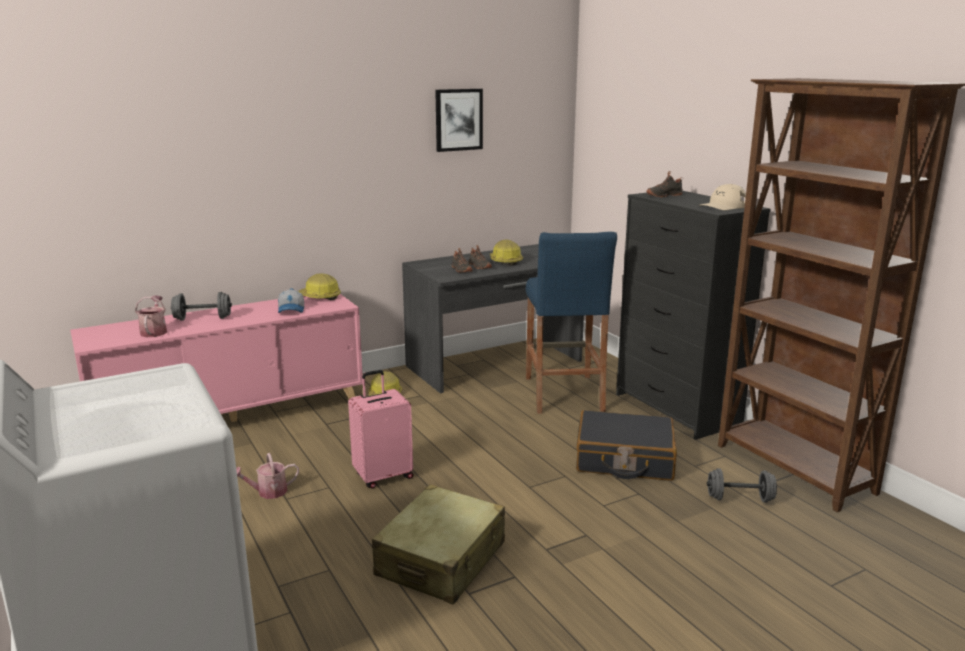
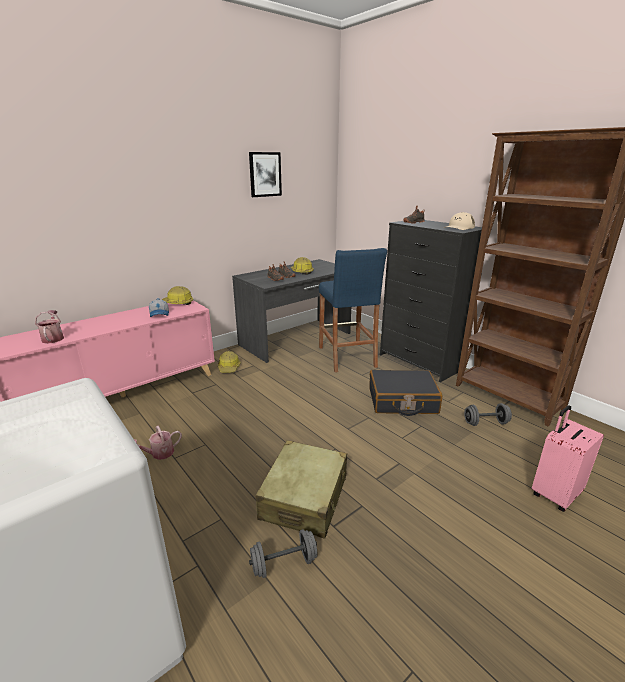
camera: 10 degrees left, 5 degrees up
grey dumbbell [171,292,232,321] -> grey dumbbell moved to [249,529,317,578]
pink suitcase [348,370,413,489] -> pink suitcase moved to [532,405,604,512]

